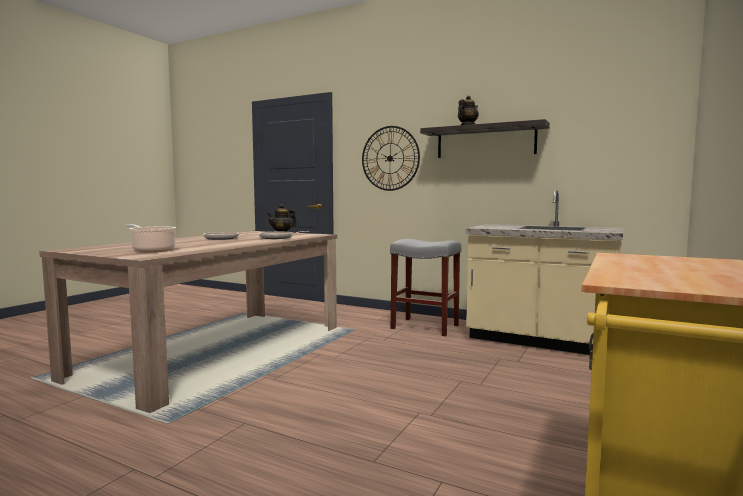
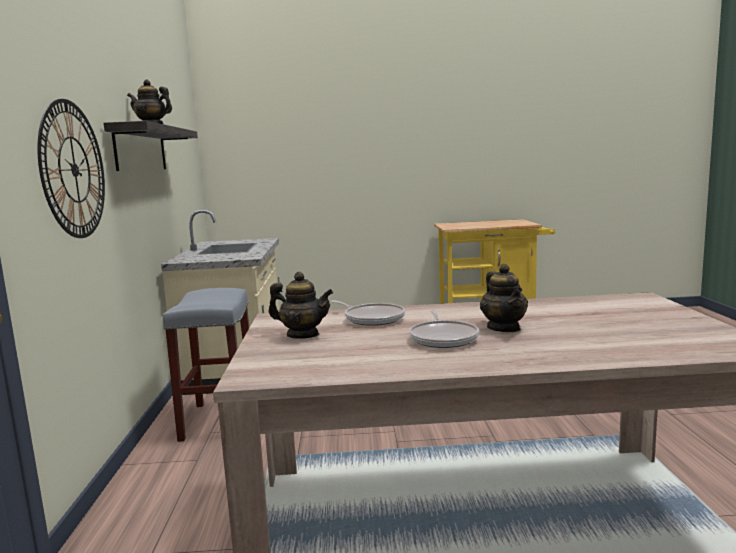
camera: 120 degrees left, 5 degrees up
cooking pot [126,224,176,252] -> none
none -> teapot [480,264,528,332]

